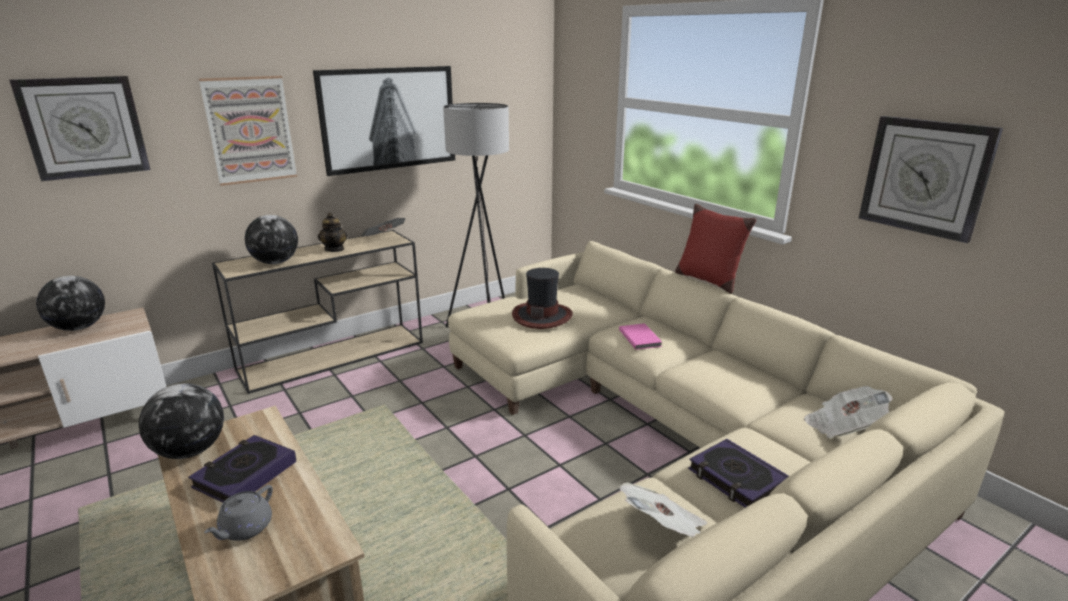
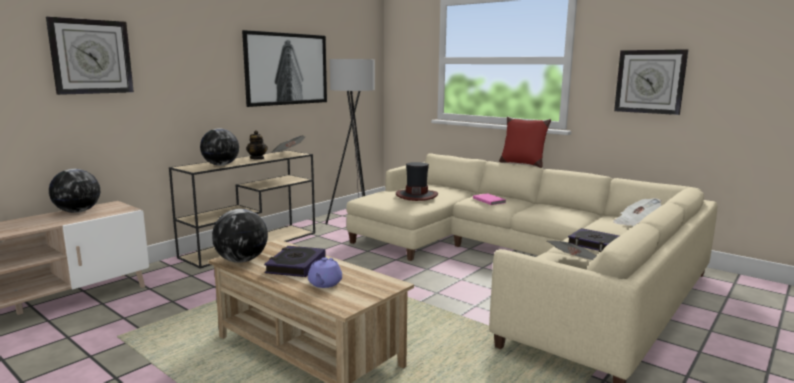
camera: 15 degrees left, 10 degrees down
picture [199,76,297,186] -> none
grey teapot [204,485,273,541] -> purple teapot [308,257,342,288]

